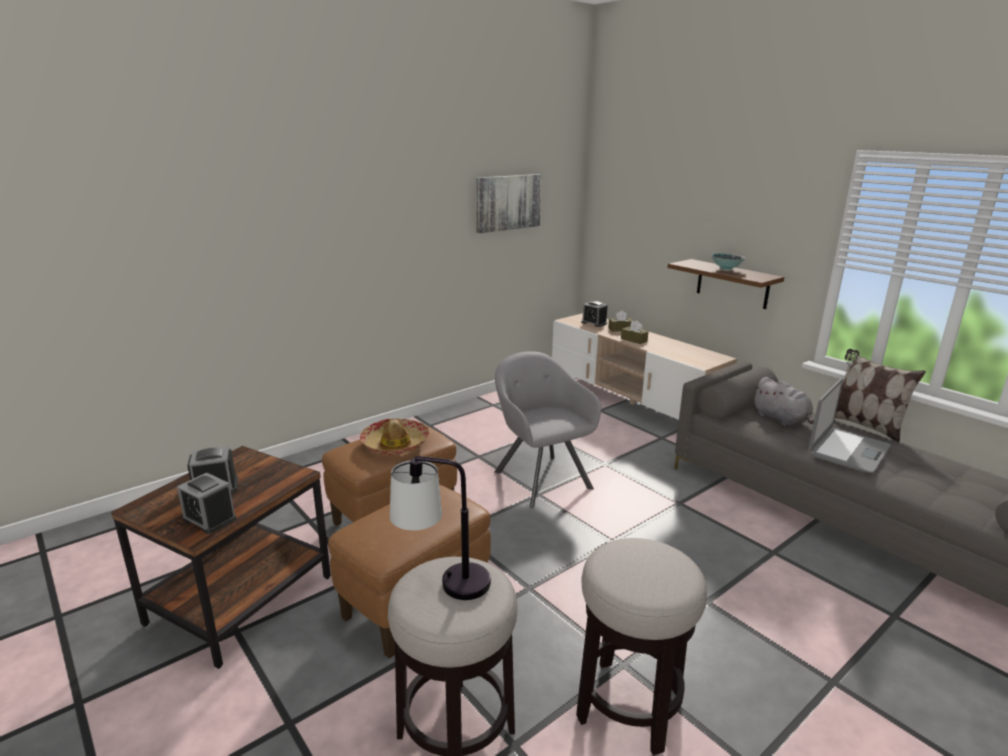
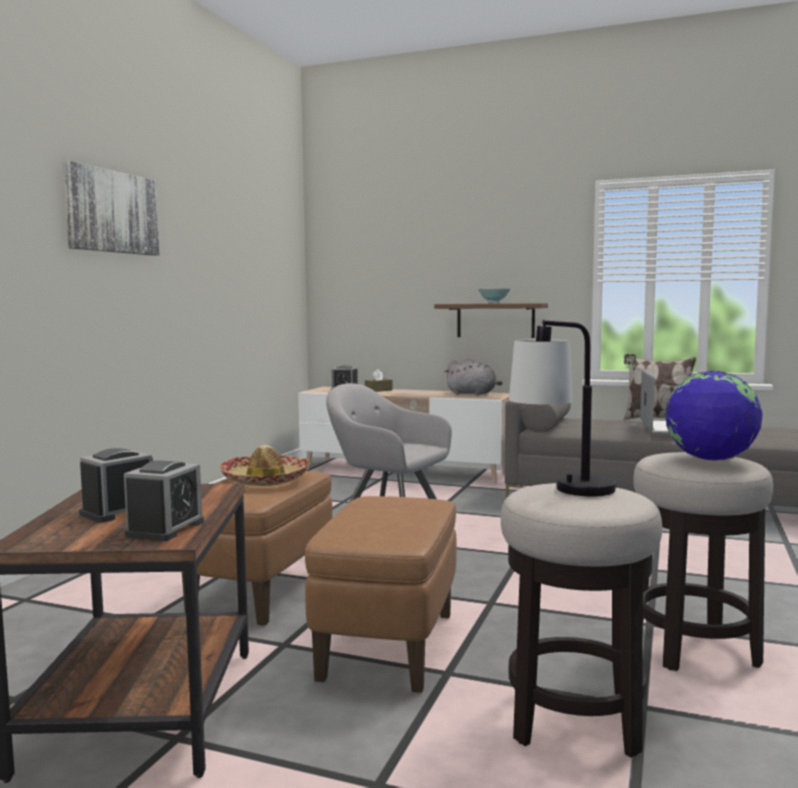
camera: 30 degrees left, 15 degrees down
alarm clock [177,473,236,534] -> alarm clock turned 75 degrees counterclockwise [124,460,204,541]
picture [476,174,542,233] -> picture moved to [63,161,160,256]
brown tissue box [621,320,648,344] -> none
grey plush toy [753,377,814,426] -> grey plush toy moved to [444,359,502,396]
none -> globe [665,371,762,461]

